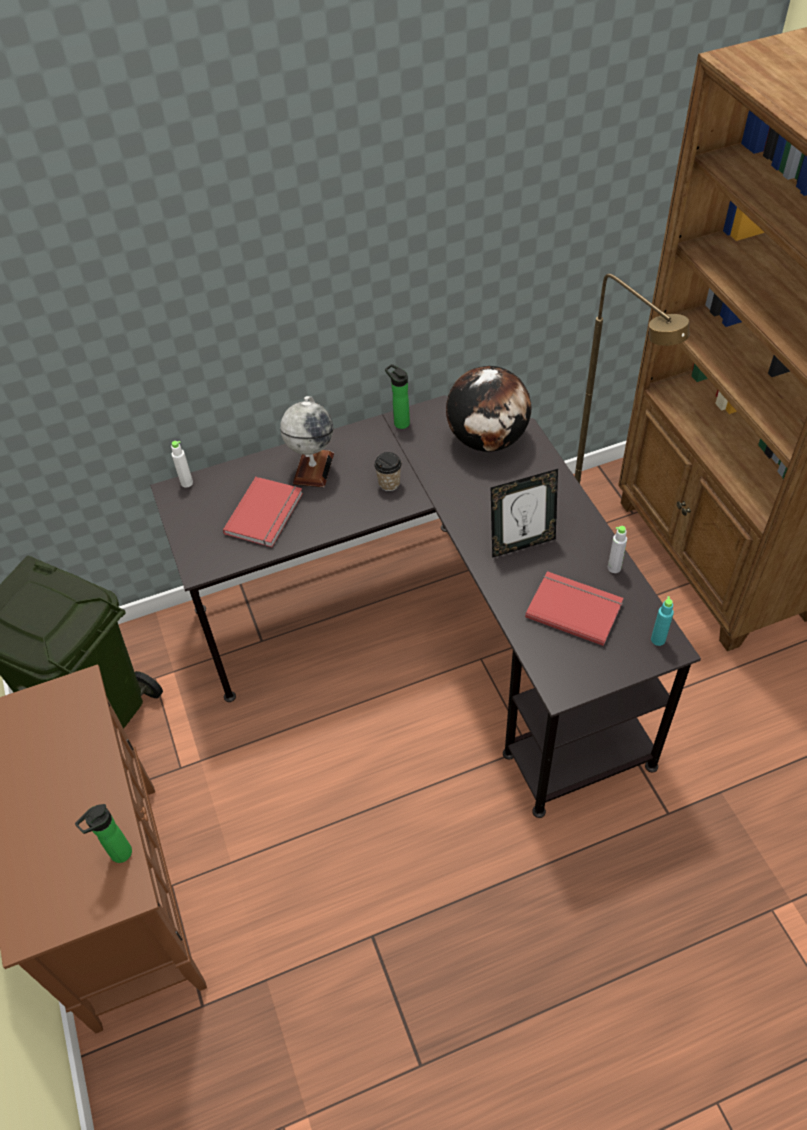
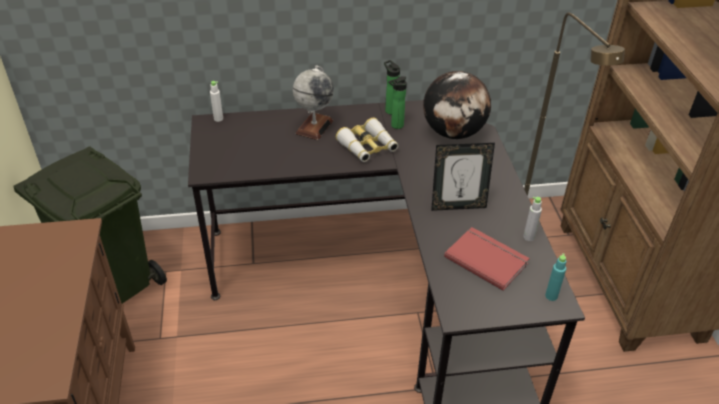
camera: 10 degrees right, 10 degrees down
bottle [75,804,132,863] -> bottle moved to [388,76,407,129]
red book [223,477,303,547] -> none
cup [374,452,402,491] -> binoculars [336,117,398,162]

